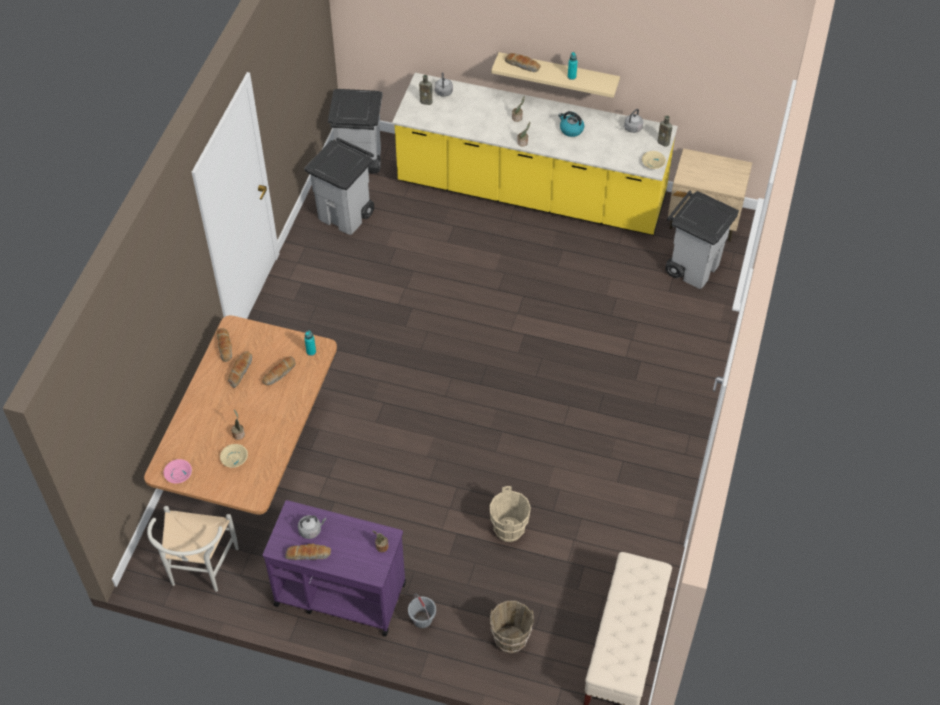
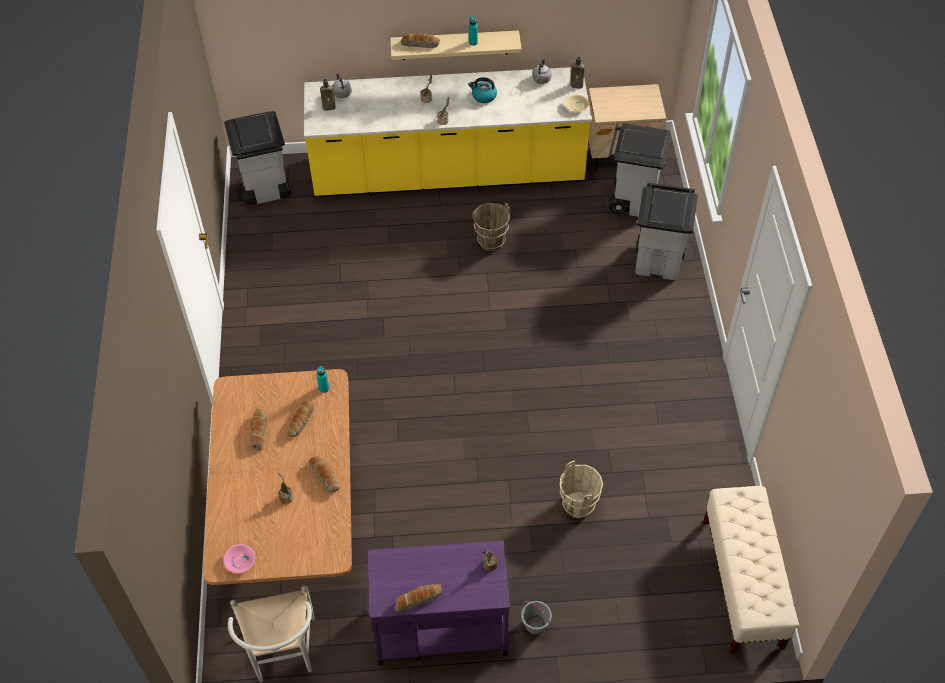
camera: 20 degrees left, 0 degrees up
bread [217,328,232,362] -> bread moved to [309,456,340,493]
beige bowl [220,444,248,468] -> none
grey kettle [298,515,327,539] -> none
grey trash can [304,137,374,235] -> grey trash can moved to [635,183,698,280]
brown bucket [490,601,534,654] -> brown bucket moved to [473,202,510,252]

